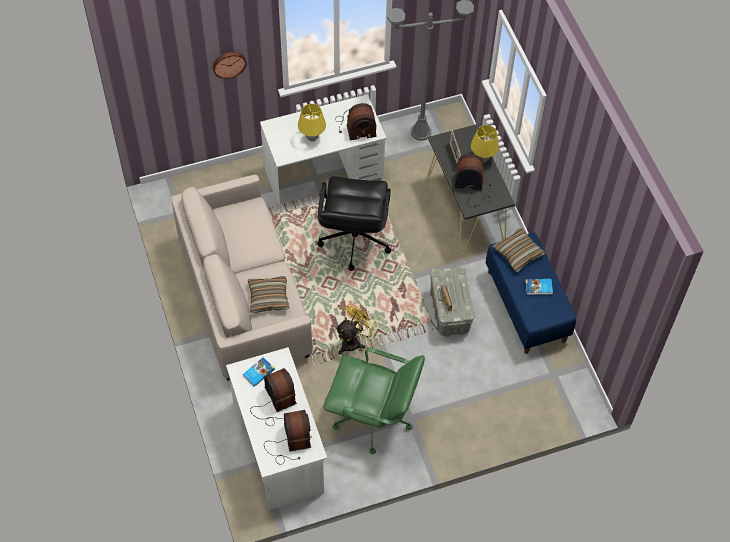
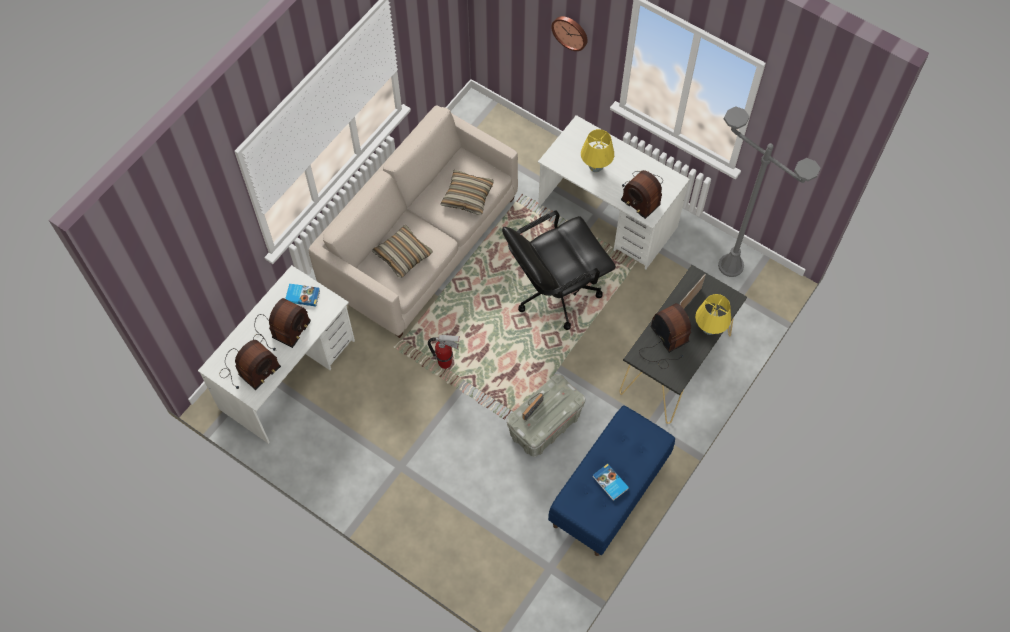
camera: 55 degrees right, 5 degrees up
green office chair [323,347,425,454] -> none
yellow fan [335,301,377,354] -> fire extinguisher [428,335,460,369]
pillow [493,228,545,272] -> pillow moved to [440,170,494,215]

